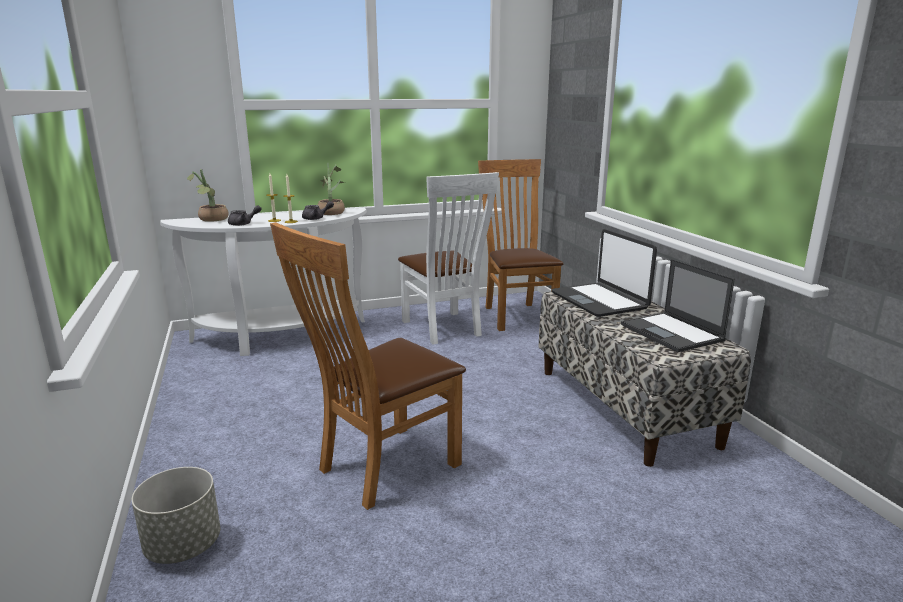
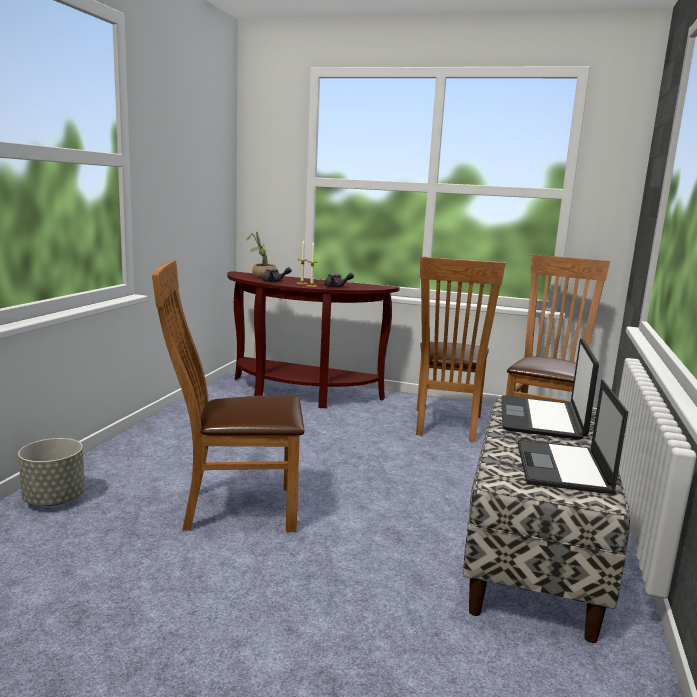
camera: 35 degrees right, 5 degrees down
white console table [160,208,367,356] -> brown console table [227,271,400,408]
potted plant [318,163,345,215] -> none
white chair [398,172,499,345] -> brown chair [416,256,506,442]

